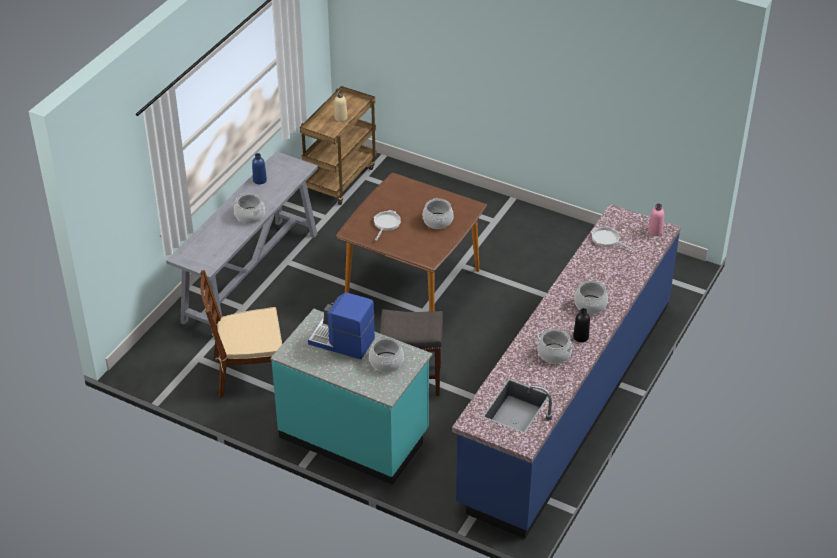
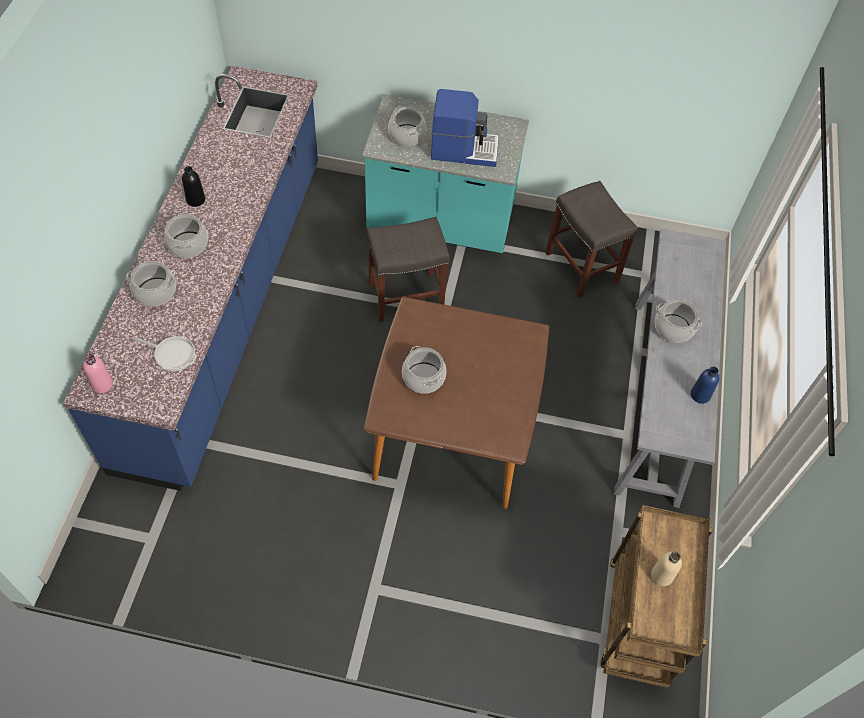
camera: 160 degrees right, 15 degrees up
brown chair [200,270,282,398] -> grey stool [545,181,638,299]
frying pan [374,210,401,241] -> none
cooking pot [537,329,574,364] -> cooking pot moved to [126,261,176,307]

